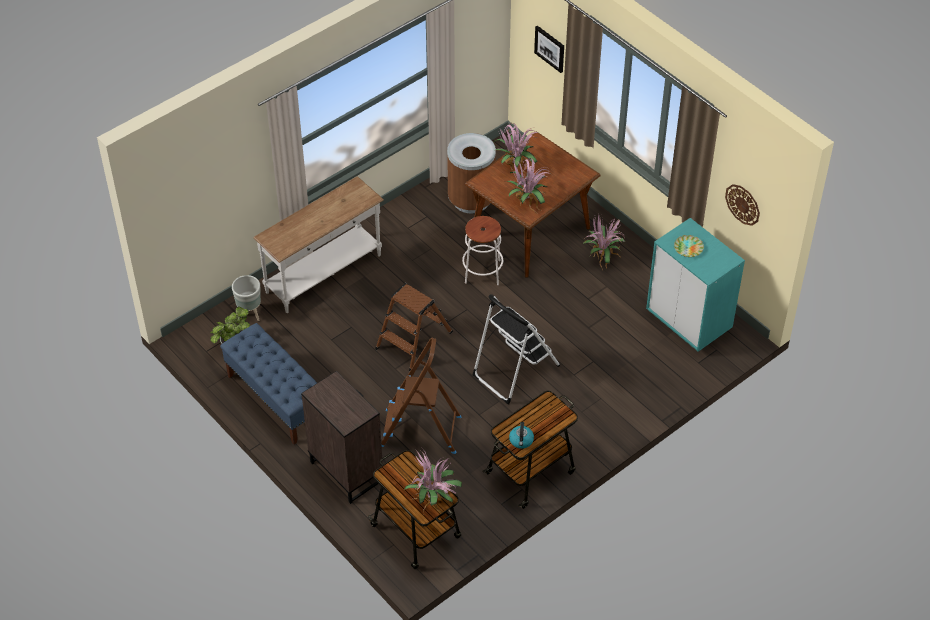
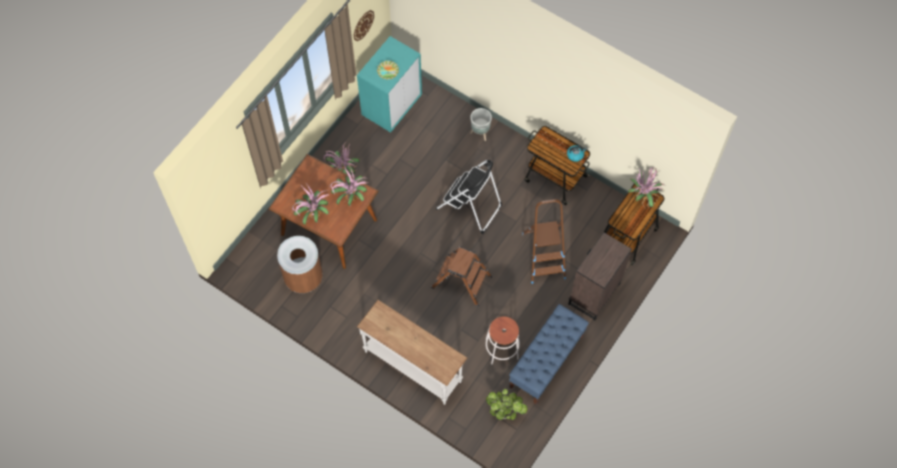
camera: 105 degrees left, 15 degrees up
grey planter [232,275,261,321] -> grey planter moved to [470,108,492,141]
white stool [462,216,503,285] -> white stool moved to [486,317,520,364]
picture [534,26,564,73] -> none

